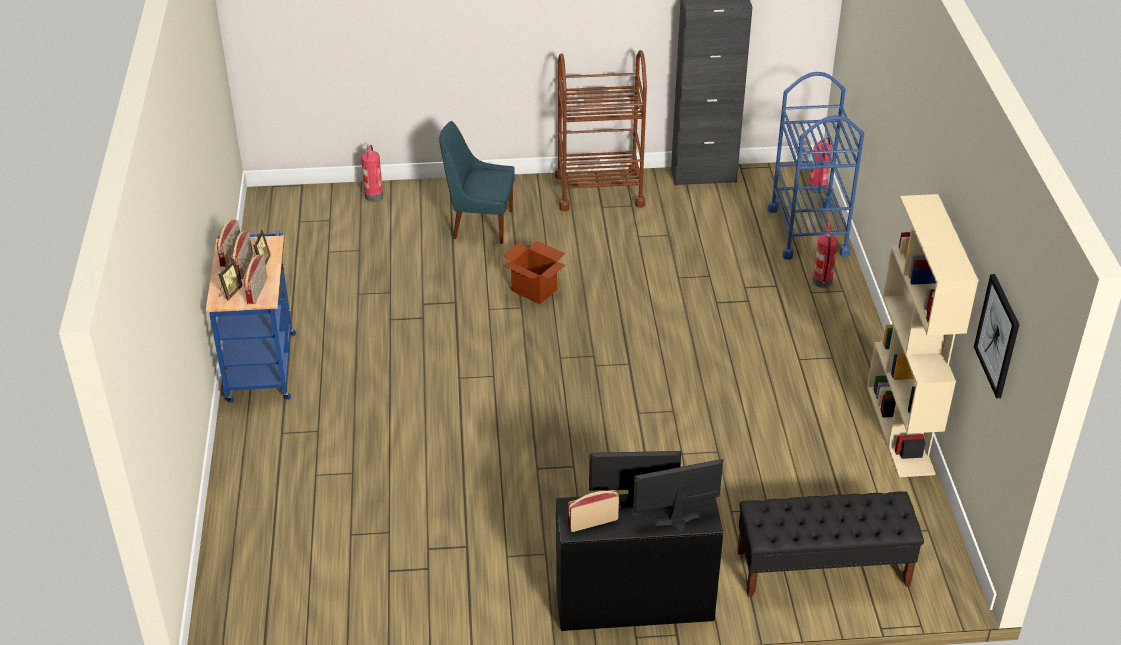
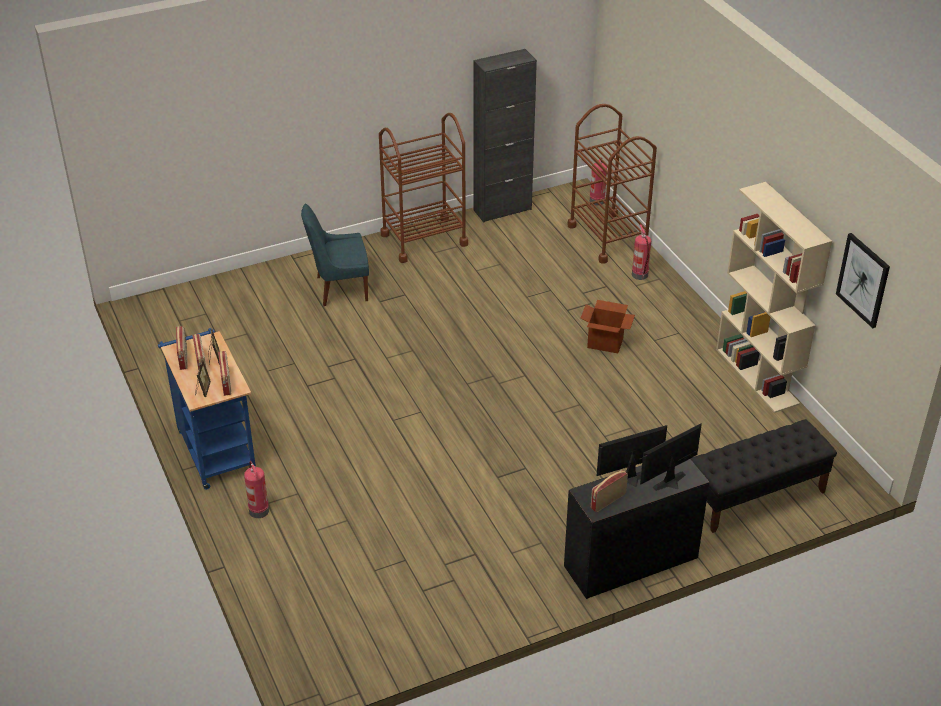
camera: 20 degrees left, 0 degrees up
fire extinguisher [361,145,383,202] -> fire extinguisher moved to [244,461,269,518]
cardboard box [503,240,565,304] -> cardboard box moved to [581,300,635,353]
blue cart [768,72,864,260] -> brown cart [568,104,657,264]

